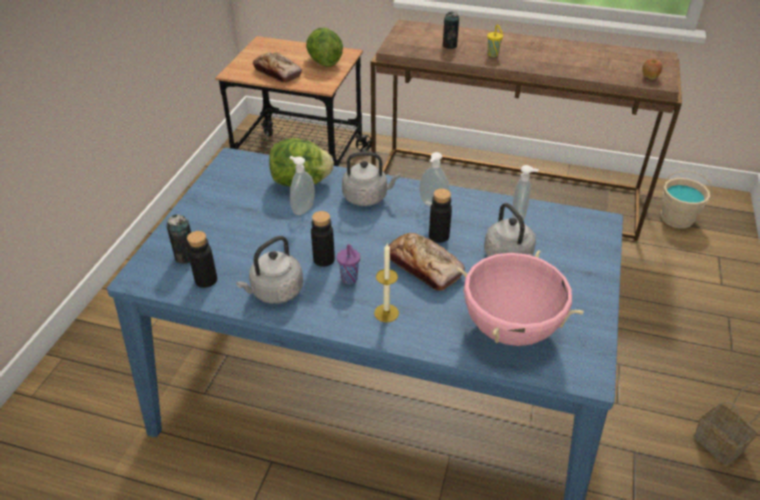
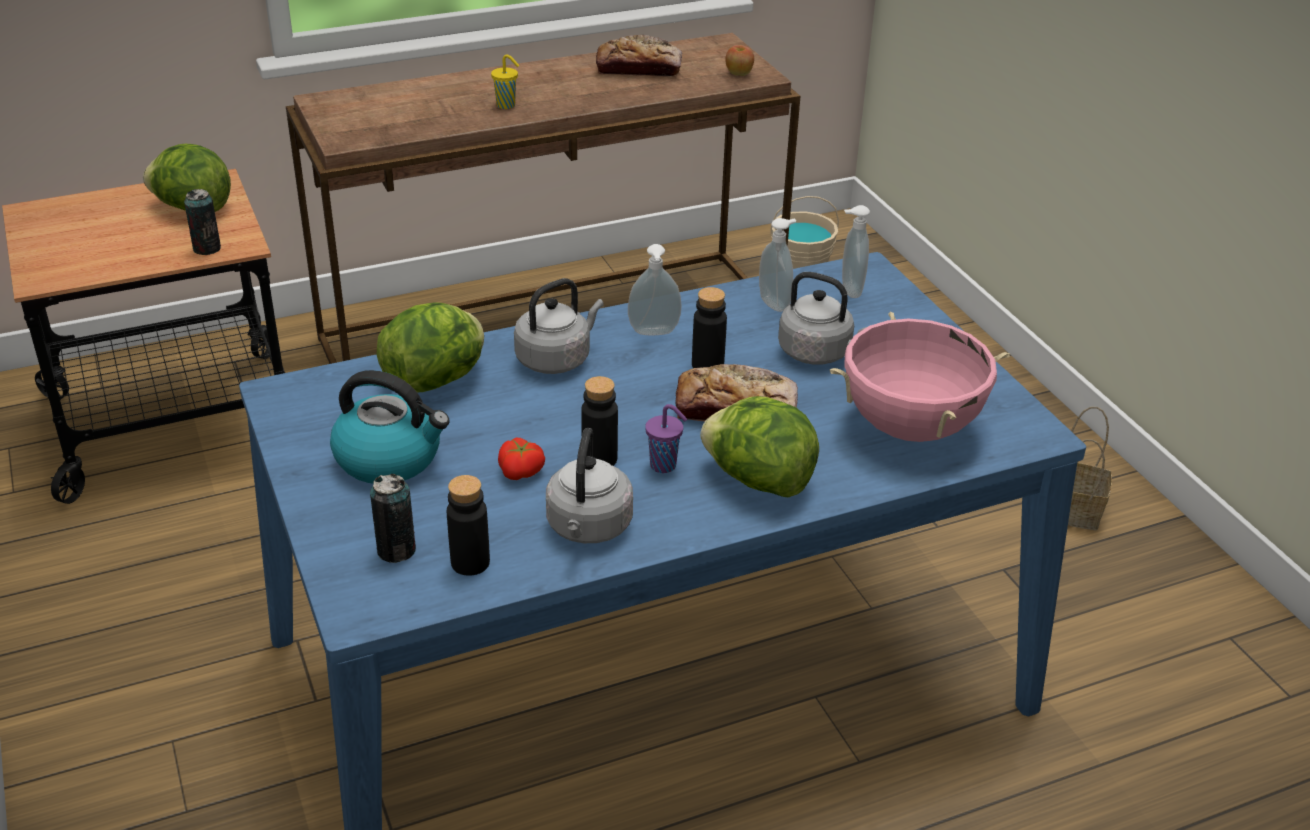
camera: 40 degrees left, 5 degrees down
bread [253,52,302,82] -> bread moved to [596,35,682,77]
soap dispenser [290,156,315,215] -> soap dispenser moved to [842,205,870,298]
candle [374,244,399,322] -> lettuce [700,396,819,497]
can [442,12,459,49] -> can moved to [184,189,221,255]
none -> kettle [330,370,450,483]
none -> tomato [498,437,545,480]

